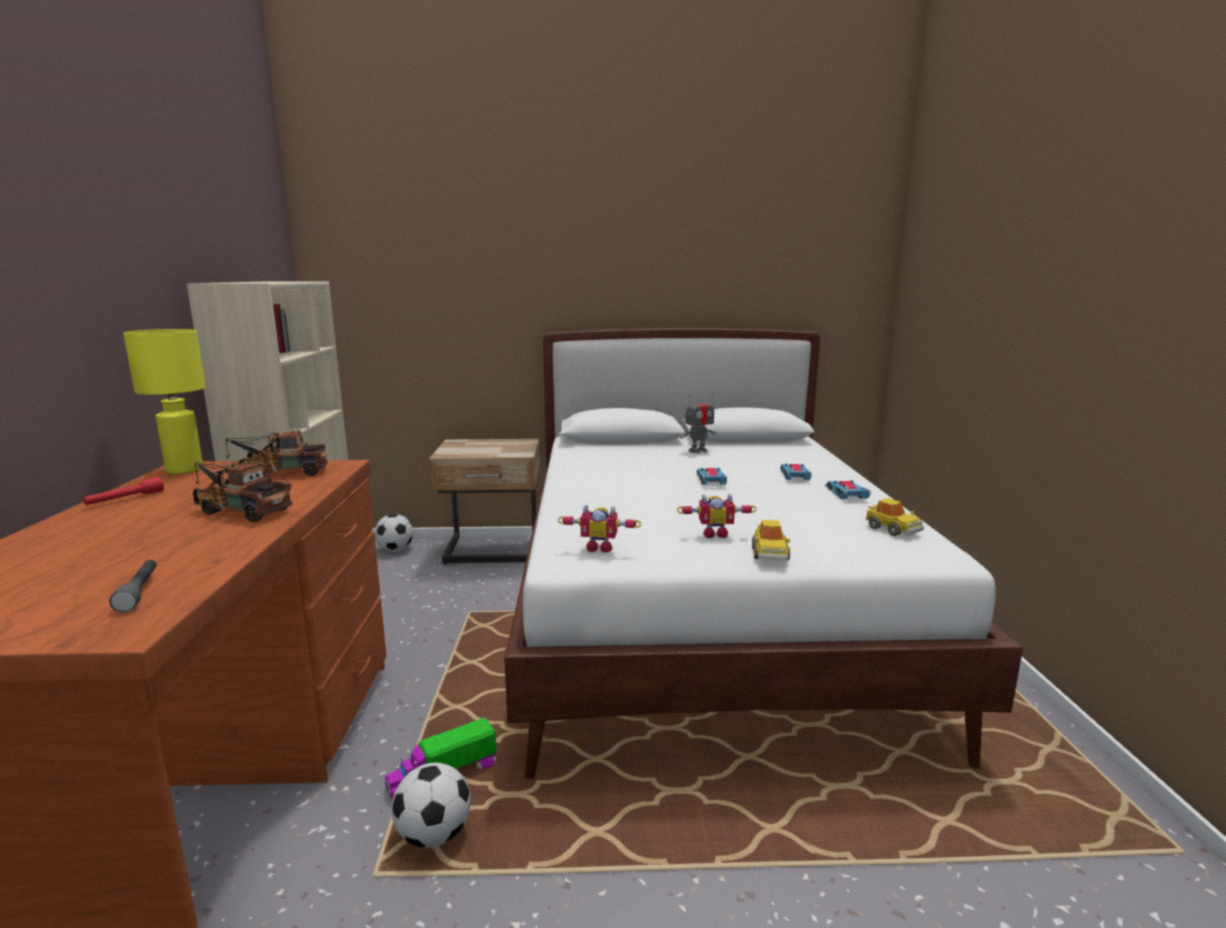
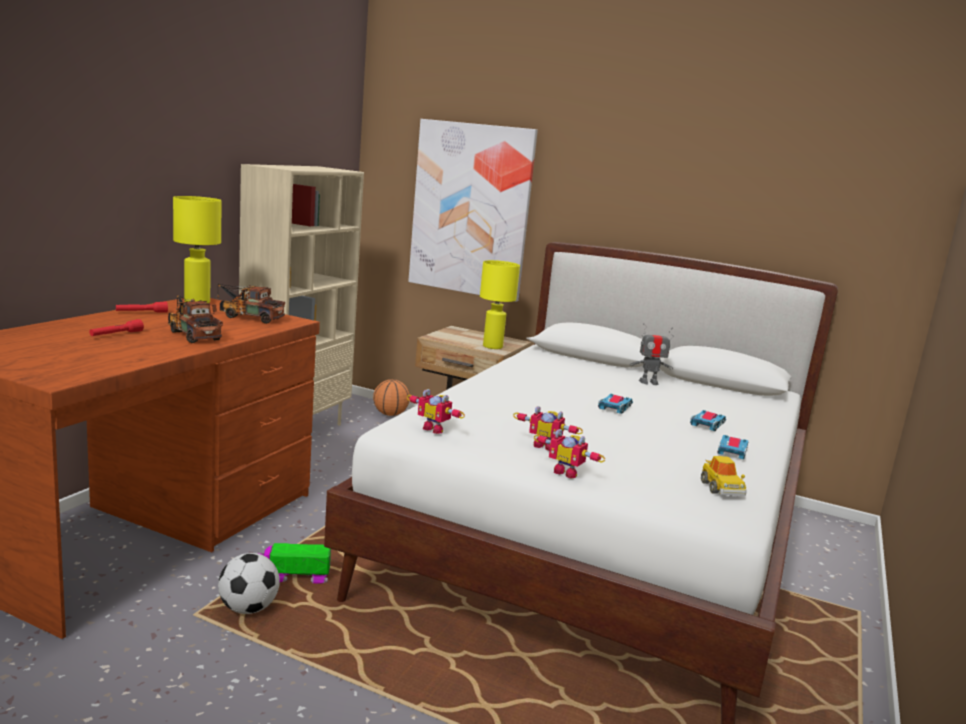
camera: 25 degrees right, 0 degrees up
grey flashlight [109,560,157,612] -> none
football [375,514,414,551] -> basketball [373,379,410,416]
toy car [752,520,790,561] -> toy robot [534,429,605,478]
none -> red flashlight [89,319,144,336]
none -> picture [408,119,538,302]
none -> yellow table lamp [480,260,520,349]

